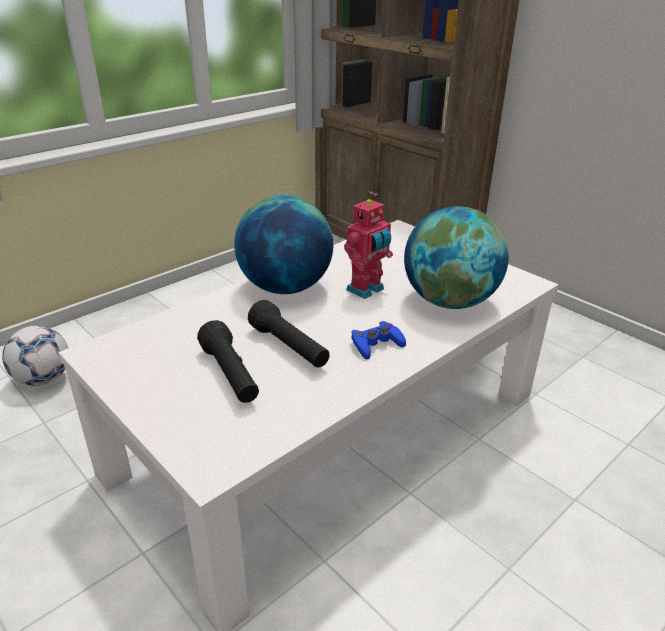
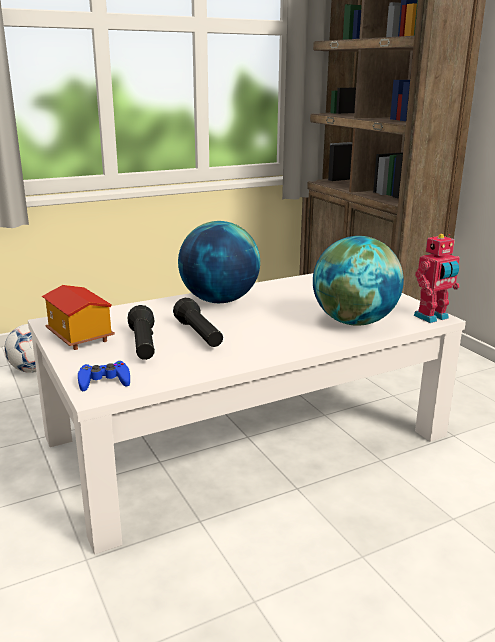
camera: 15 degrees right, 10 degrees down
toy robot [344,198,393,299] -> toy robot moved to [413,234,460,323]
blue game controller [352,321,406,359] -> blue game controller moved to [78,361,130,391]
none -> toy house [42,285,115,350]

